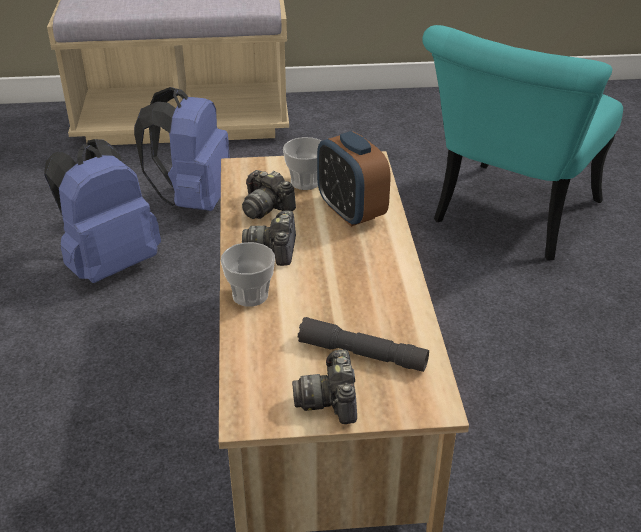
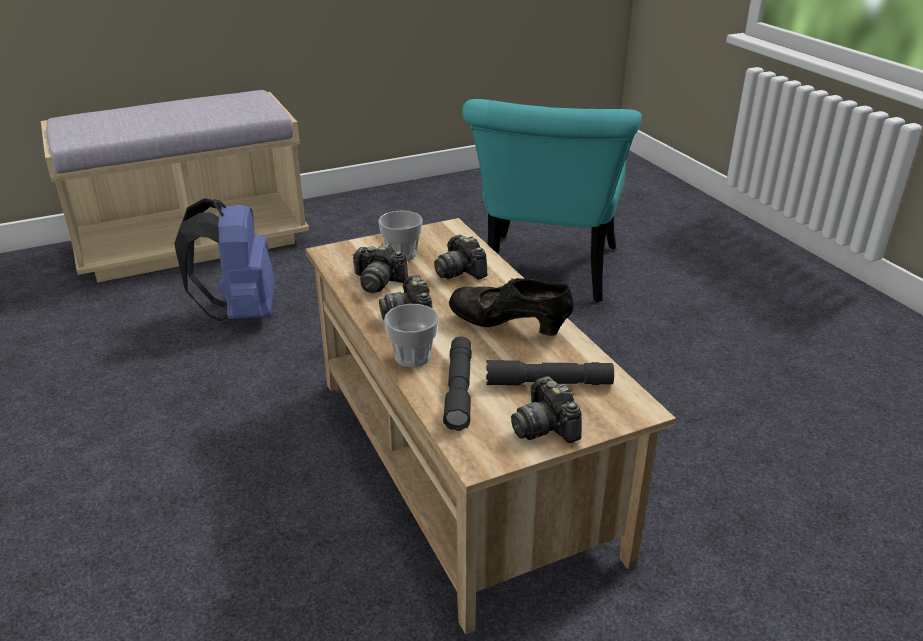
camera: 20 degrees left, 5 degrees down
blue backpack [44,139,161,283] -> none
alarm clock [317,131,391,227] -> camera [434,235,488,280]
none -> grey flashlight [443,336,472,431]
none -> black shoe [449,278,574,336]

